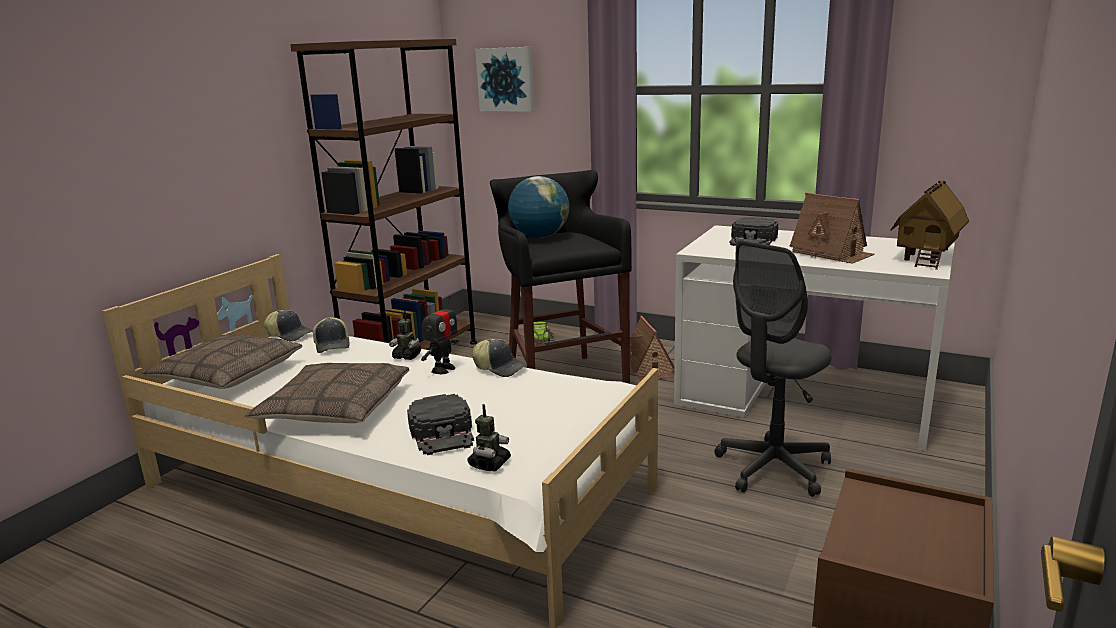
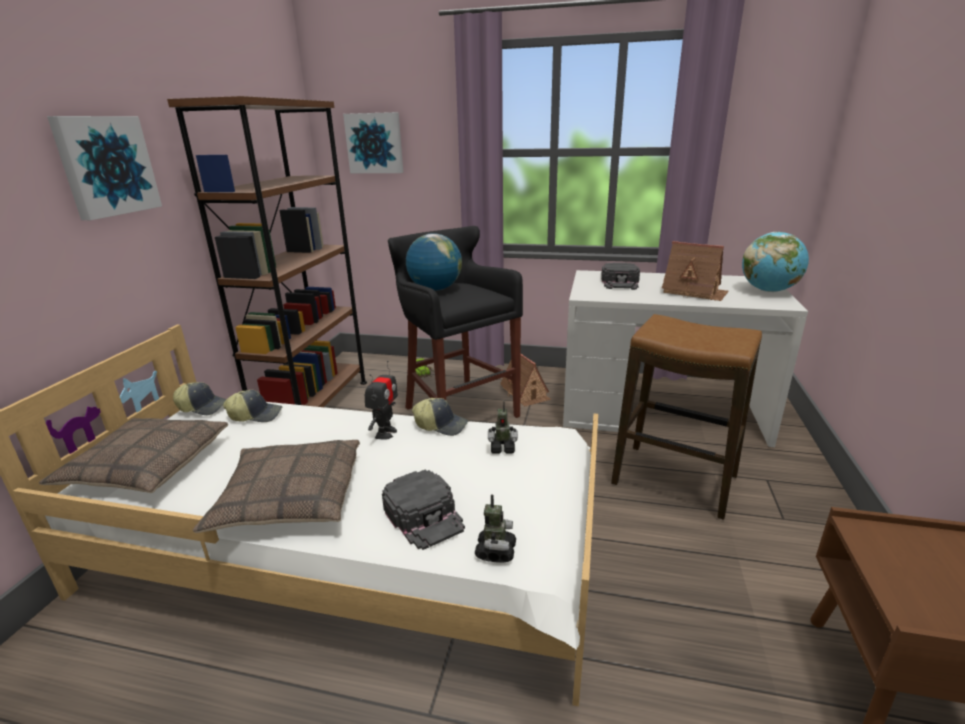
camera: 15 degrees left, 5 degrees up
cap [313,317,350,353] -> cap turned 60 degrees counterclockwise [223,390,283,422]
toy robot [389,311,421,360] -> toy robot moved to [488,401,518,454]
grey office chair [715,240,832,497] -> stool [611,314,762,520]
toy house [890,180,969,270] -> globe [742,232,809,292]
none -> picture [47,116,162,220]

